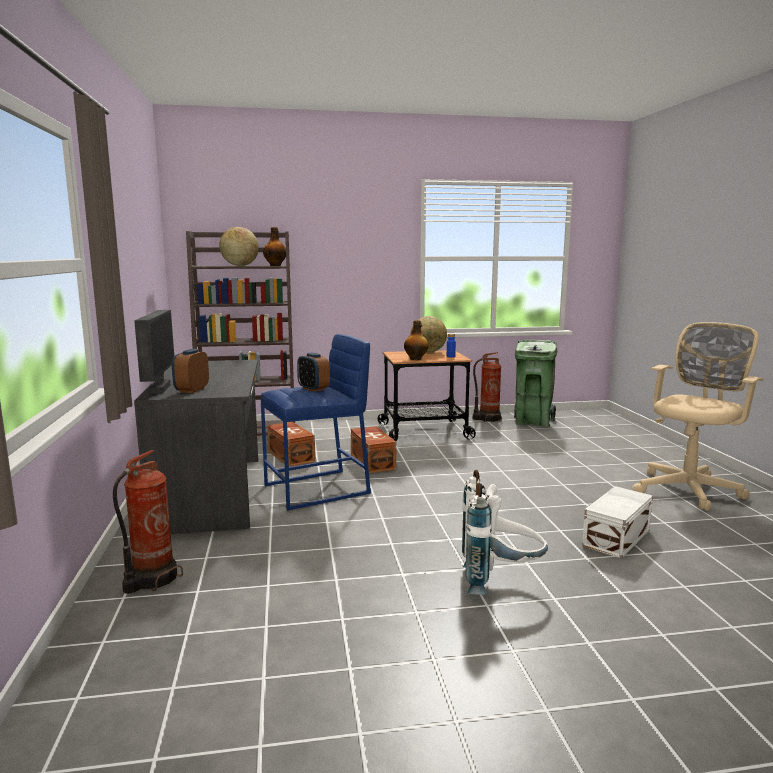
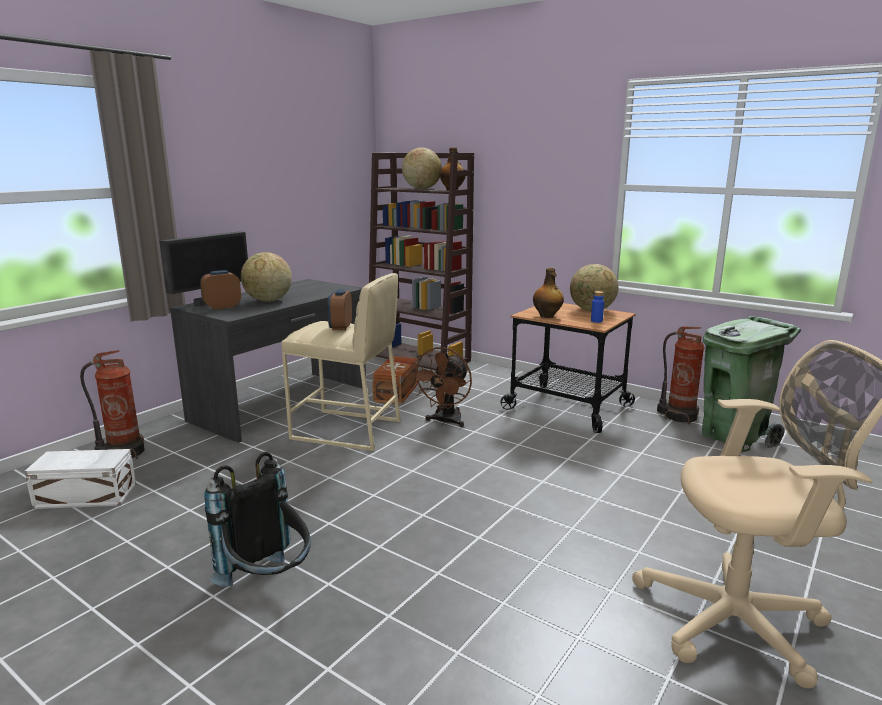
camera: 45 degrees right, 5 degrees up
blue stool [261,334,371,511] -> beige stool [281,273,401,451]
brown storage box [351,426,396,473] -> brown fan [411,347,472,427]
white backpack [462,470,548,594] -> black backpack [204,452,311,587]
white storage box [582,486,653,559] -> white storage box moved to [24,449,136,509]
none -> globe [241,252,292,302]

